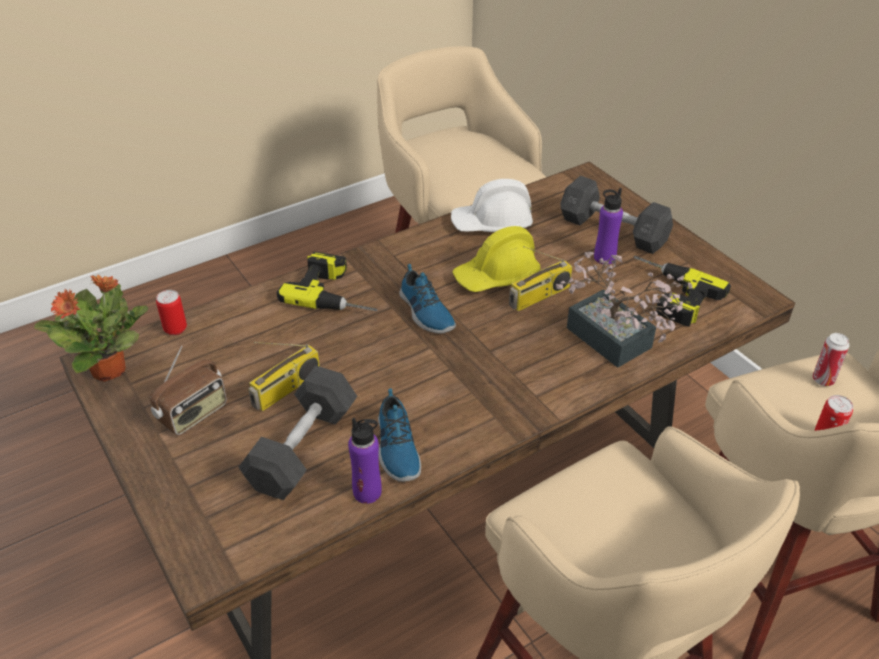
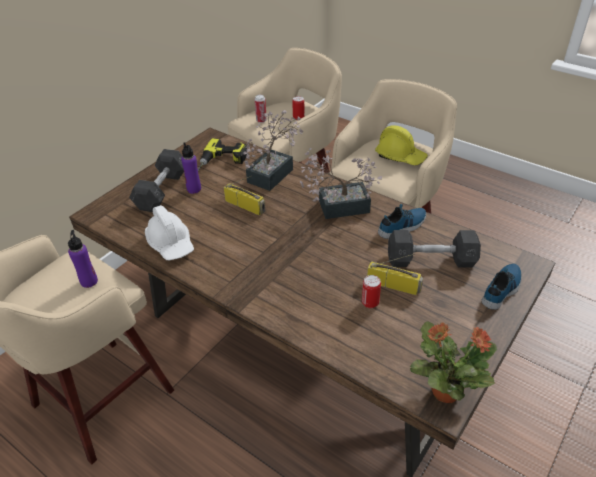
camera: 110 degrees left, 0 degrees up
radio [149,346,227,436] -> none
can [156,290,187,335] -> can moved to [362,275,381,308]
power drill [277,252,377,311] -> none
purple bottle [348,418,382,504] -> purple bottle moved to [68,230,98,288]
shoe [399,264,456,334] -> shoe moved to [481,264,521,310]
yellow hard hat [452,226,541,292] -> yellow hard hat moved to [375,125,428,165]
none -> potted plant [300,148,382,219]

